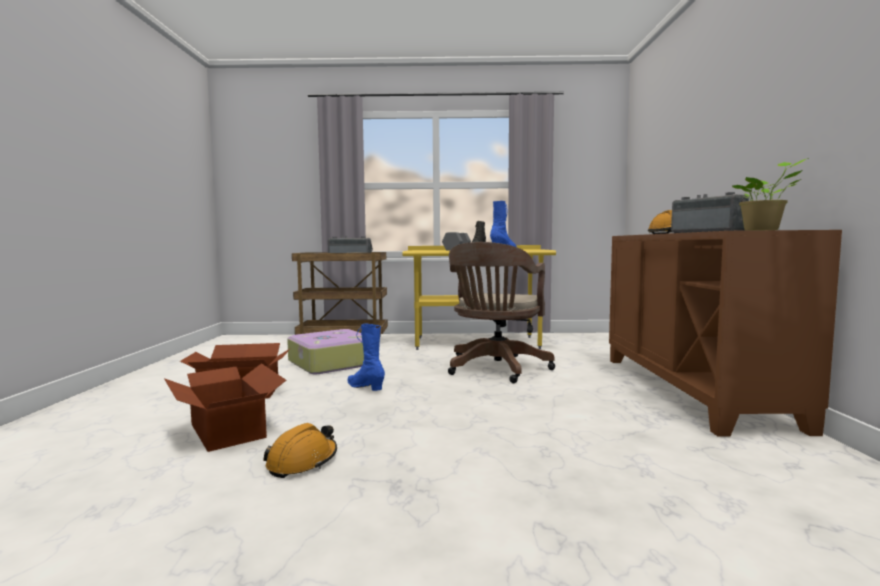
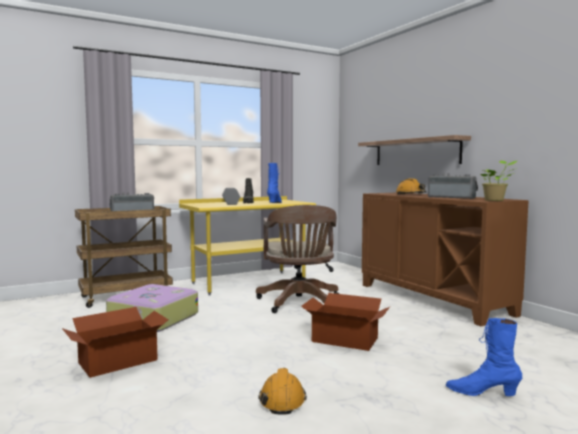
camera: 30 degrees left, 0 degrees up
cardboard box [164,363,286,452] -> cardboard box moved to [301,293,390,351]
blue boot [348,323,385,391] -> blue boot moved to [446,318,522,396]
none -> shelf [358,135,471,165]

